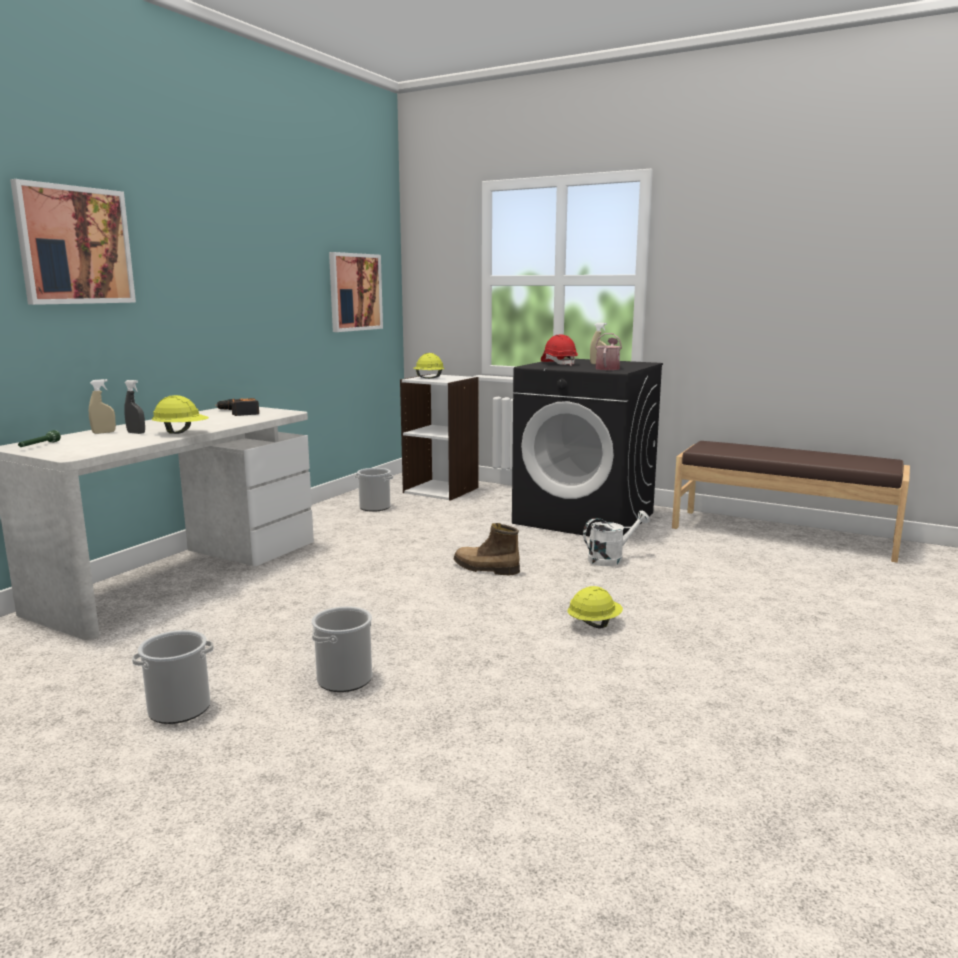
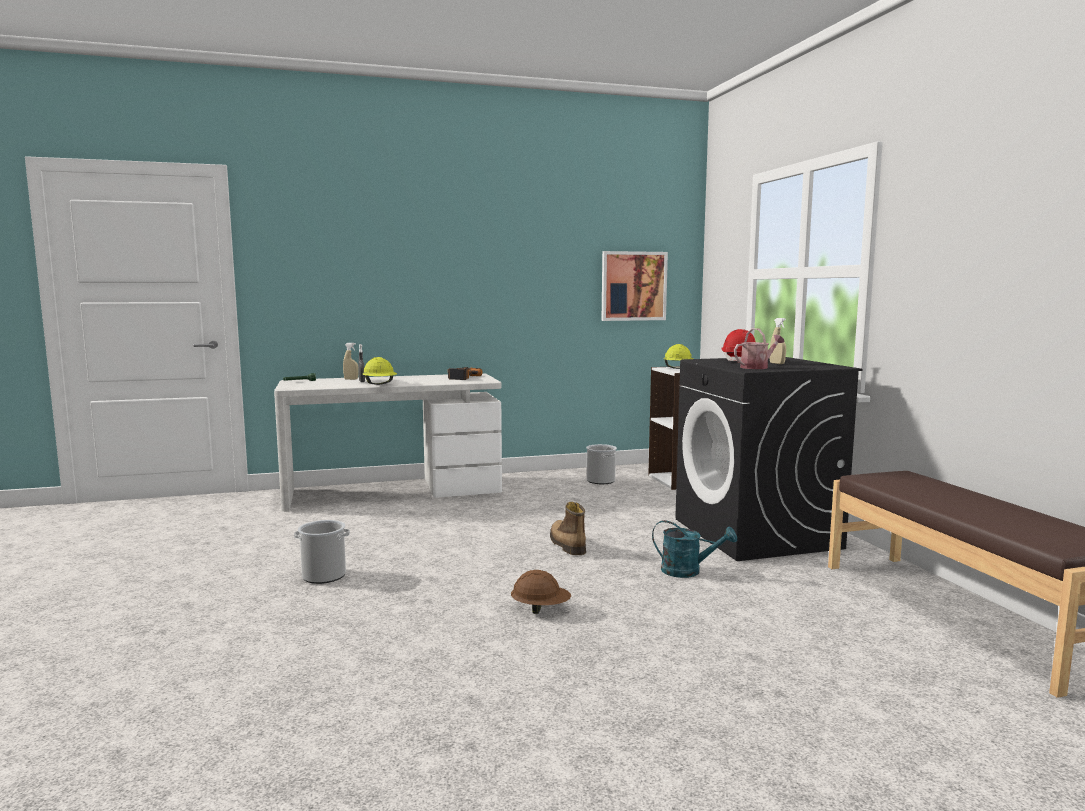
camera: 45 degrees right, 5 degrees down
picture [10,179,136,305] -> none
bucket [132,630,214,724] -> none
yellow hard hat [568,586,623,629] -> brown hard hat [511,570,571,614]
white watering can [583,510,650,566] -> turquoise watering can [652,520,737,578]

